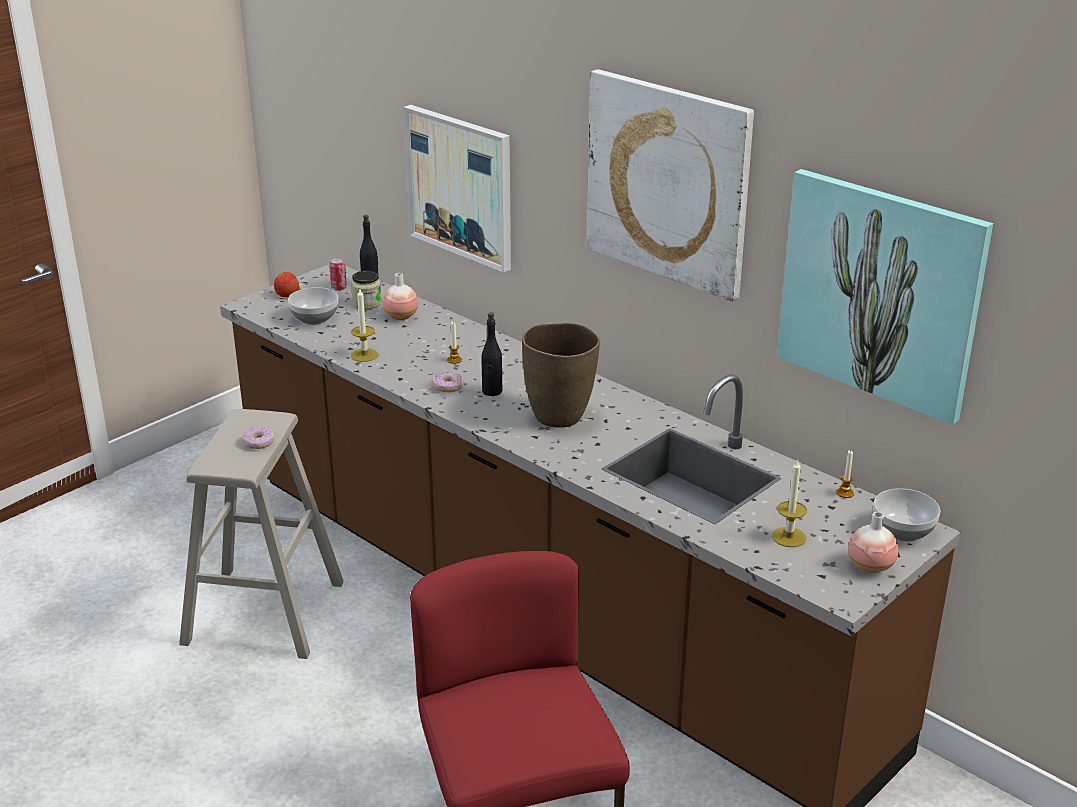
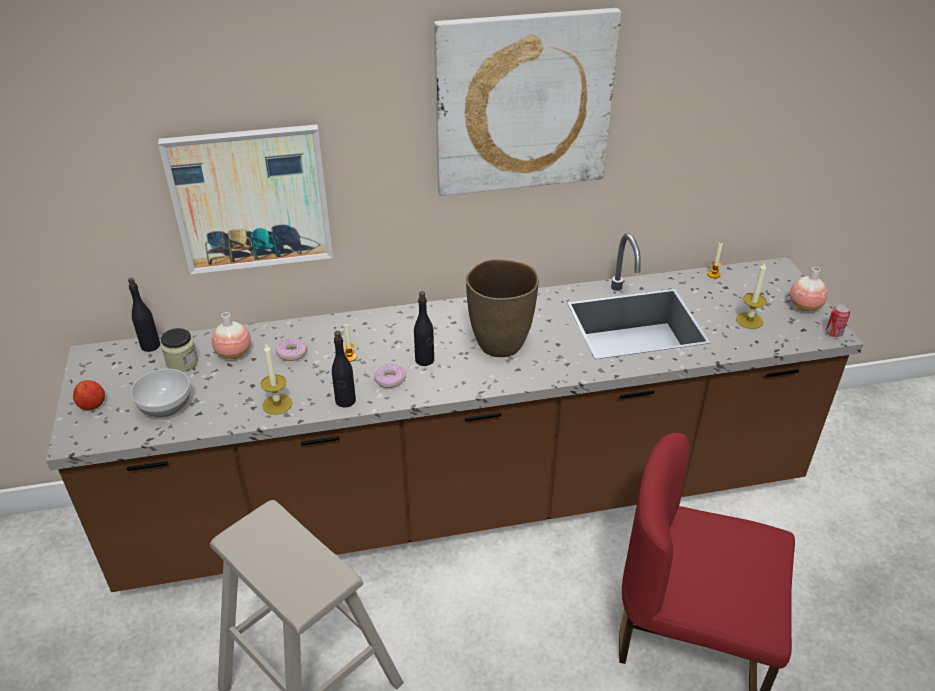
camera: 55 degrees left, 10 degrees up
donut [242,427,275,449] -> donut moved to [276,338,307,361]
can [329,258,347,291] -> can moved to [826,304,850,337]
picture [777,169,993,425] -> none
bowl [873,488,940,541] -> none
none -> black bottle [332,331,356,407]

